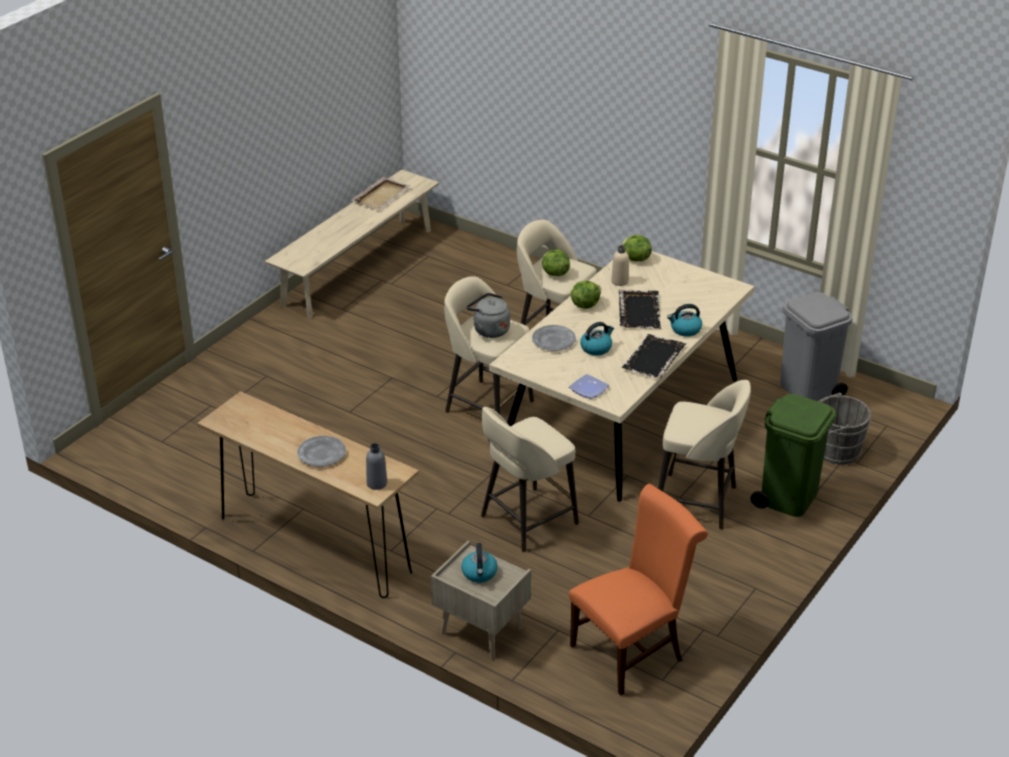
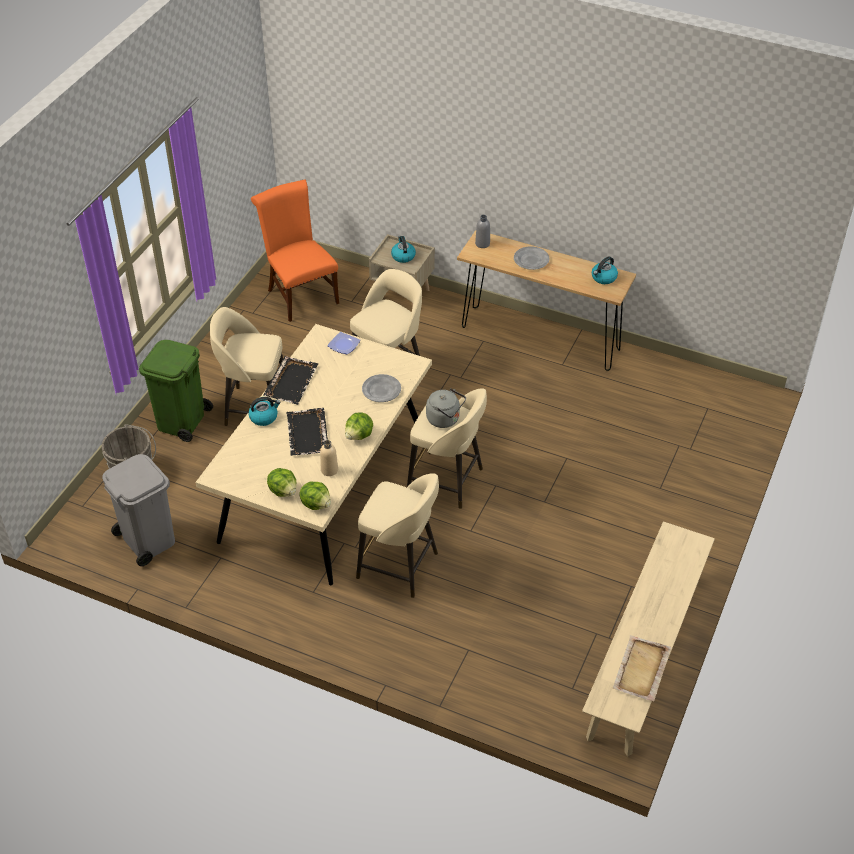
camera: 170 degrees right, 10 degrees up
lettuce [542,249,570,276] -> lettuce moved to [267,468,296,497]
orange chair [569,484,708,696] -> orange chair turned 105 degrees clockwise [251,179,339,322]
kettle [580,322,614,356] -> kettle moved to [592,256,618,284]

